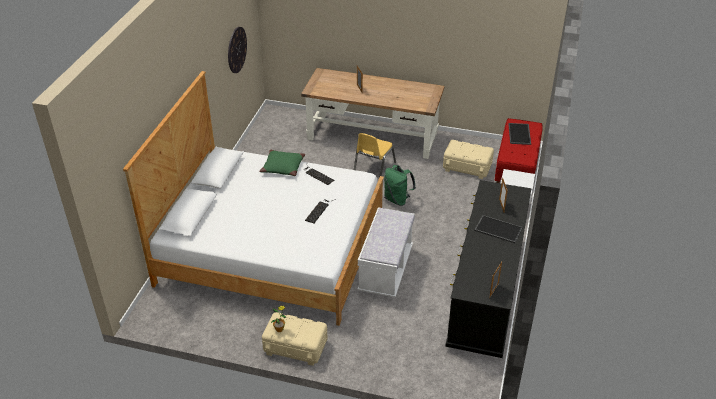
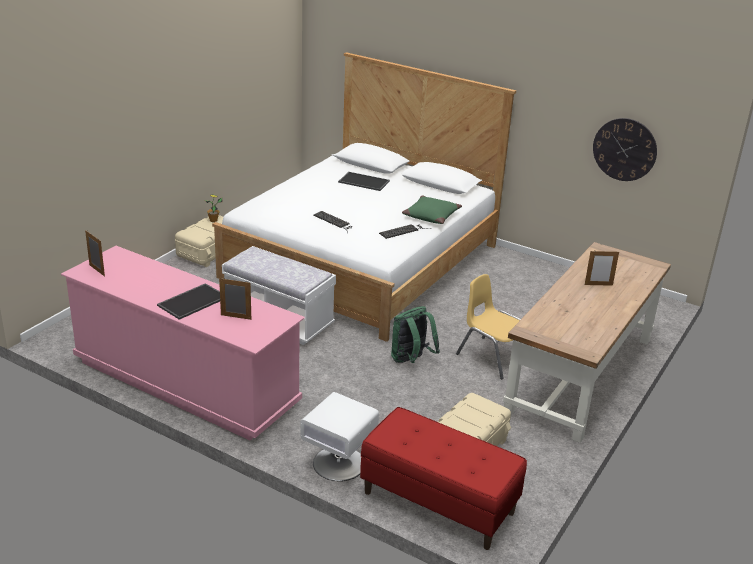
camera: 105 degrees right, 10 degrees down
black dresser [445,180,531,358] -> pink dresser [61,246,305,440]
tray [508,123,531,145] -> tray moved to [338,172,390,191]

